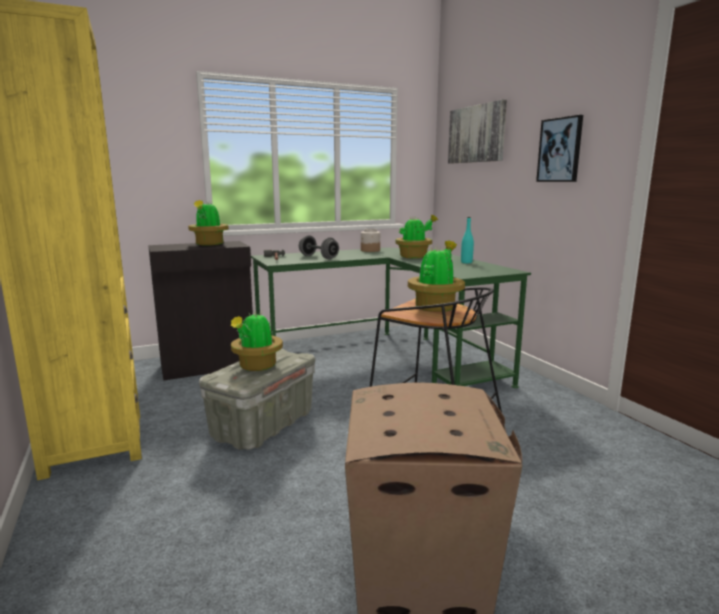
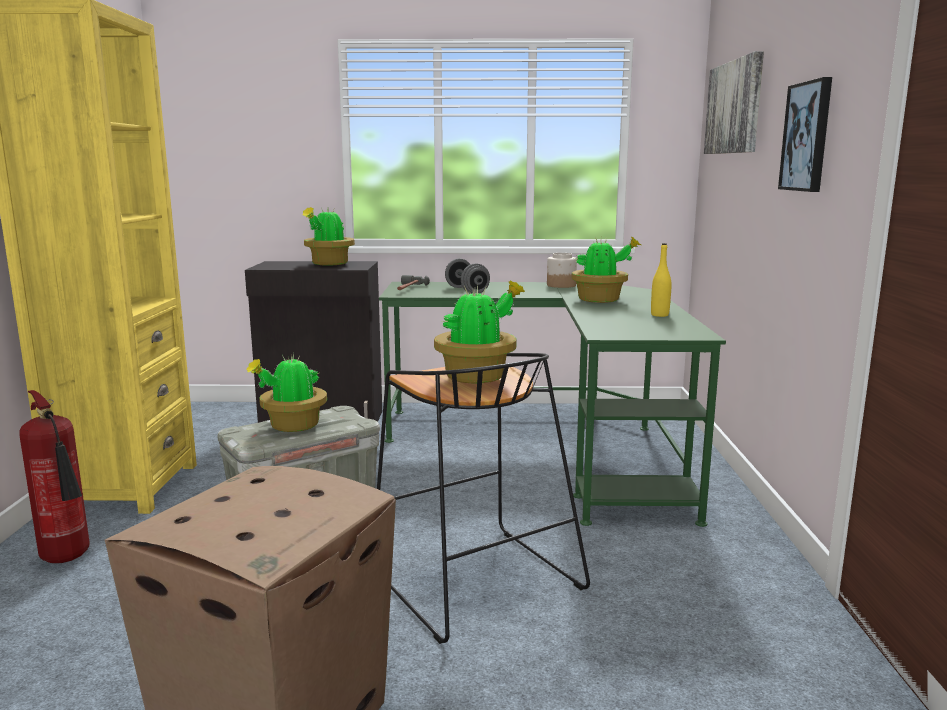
camera: 25 degrees right, 0 degrees up
turquoise bottle [461,217,474,263] -> yellow bottle [651,243,671,317]
none -> fire extinguisher [19,390,90,563]

